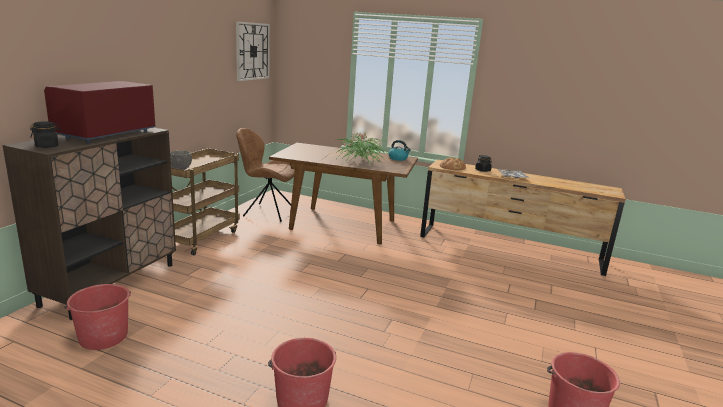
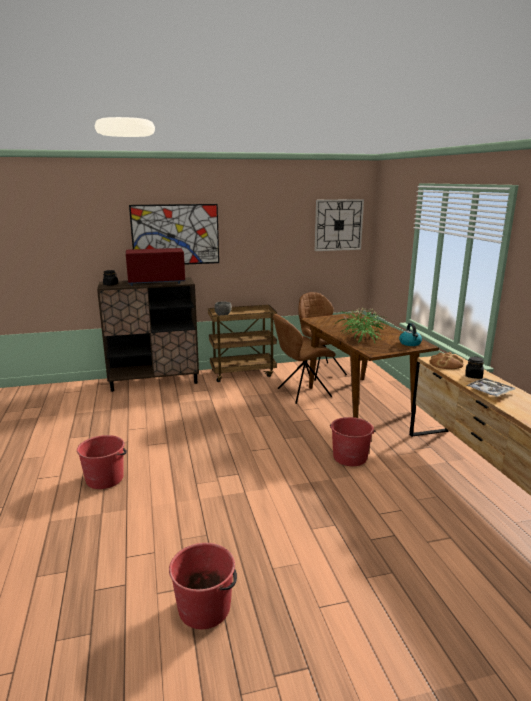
camera: 55 degrees right, 0 degrees up
red bucket [64,284,131,350] -> red bucket moved to [330,417,375,466]
none -> picture [129,204,219,265]
none -> brown chair [273,314,336,404]

